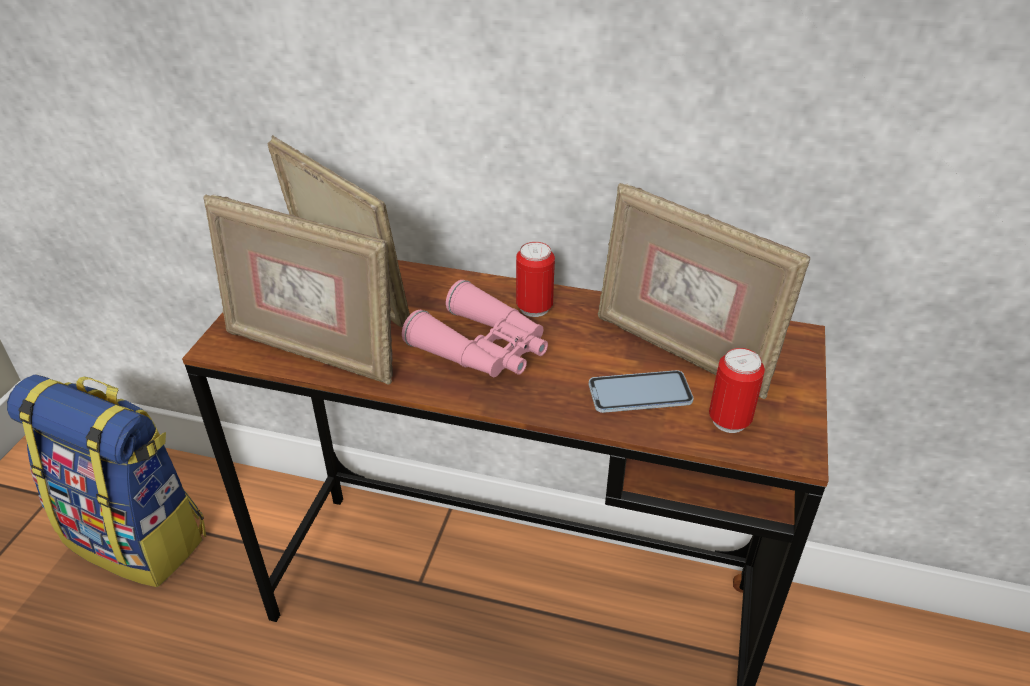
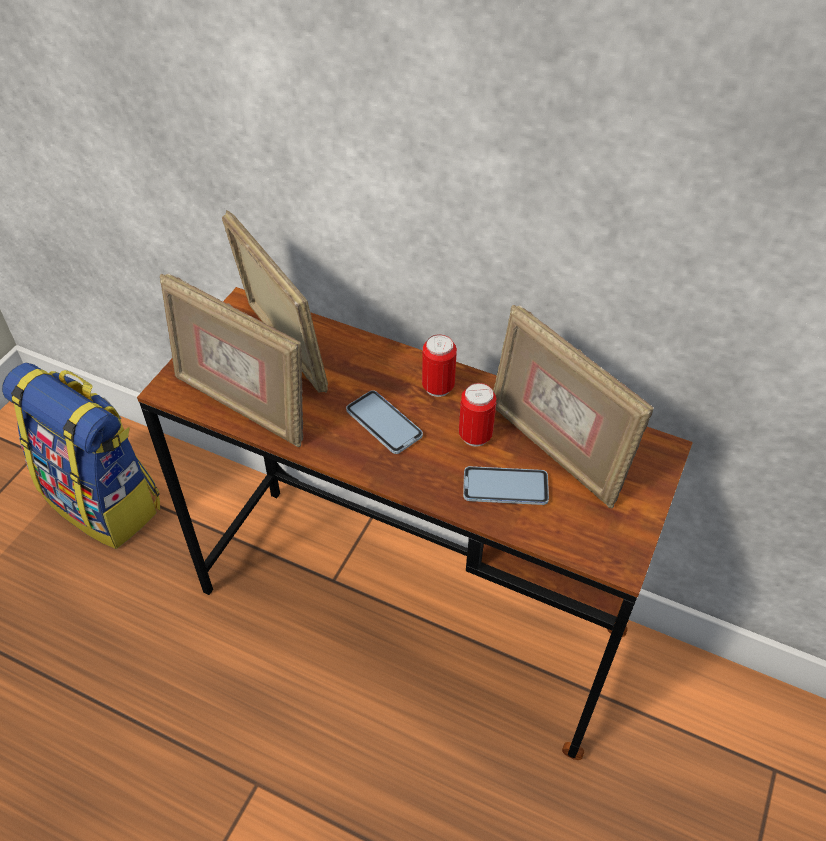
camera: 10 degrees right, 10 degrees up
pink binoculars [402,280,548,377] -> phone [346,390,423,454]
can [709,348,765,433] -> can moved to [459,383,497,447]

